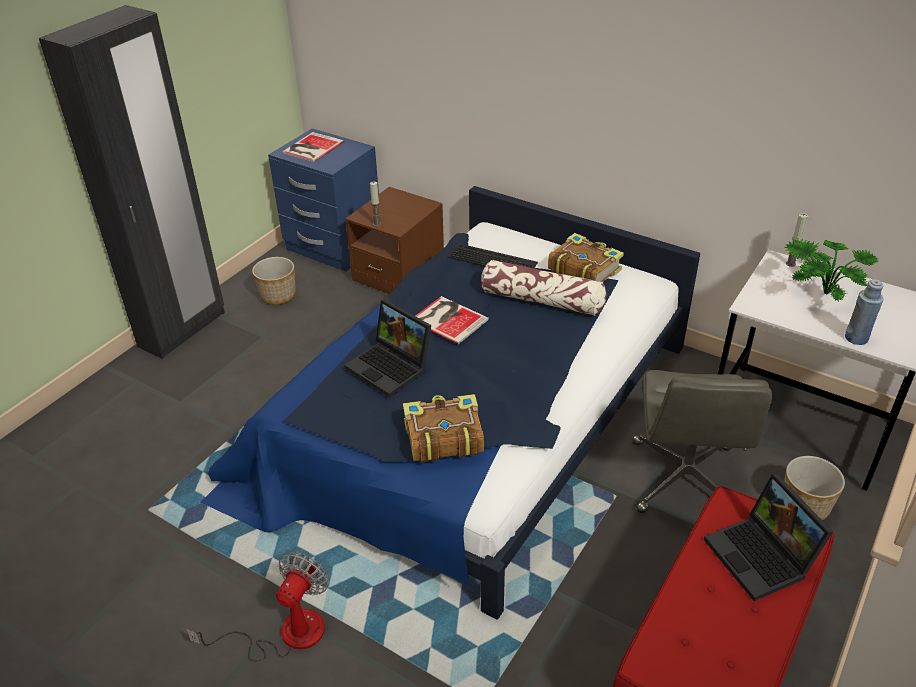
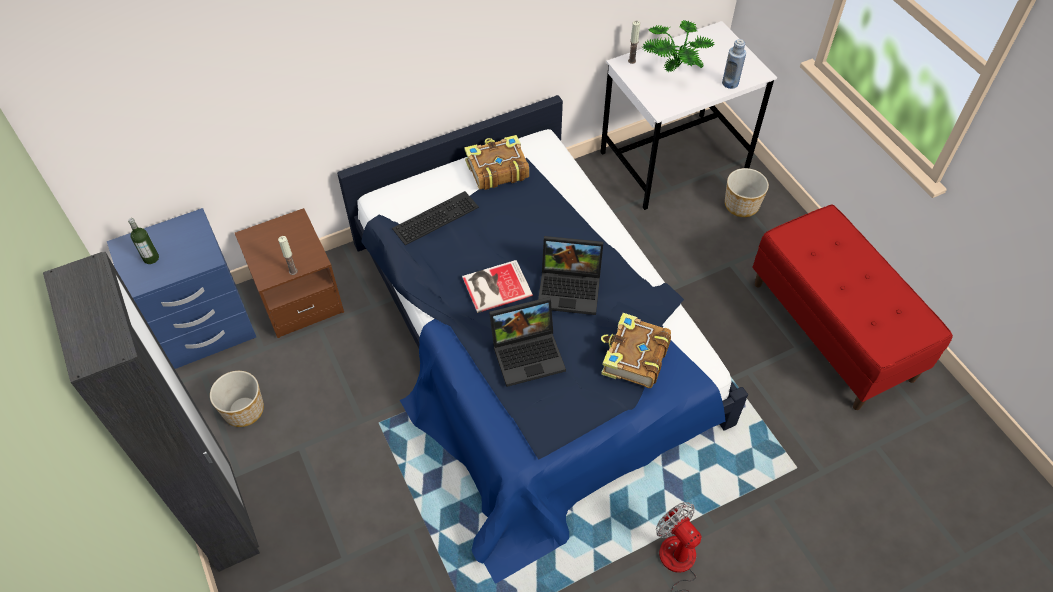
camera: 60 degrees left, 15 degrees up
book [282,132,344,162] -> bottle [128,218,159,264]
pillow [481,260,607,316] -> none
grey office chair [632,370,772,513] -> none
laptop [704,473,833,601] -> laptop moved to [538,236,604,315]

